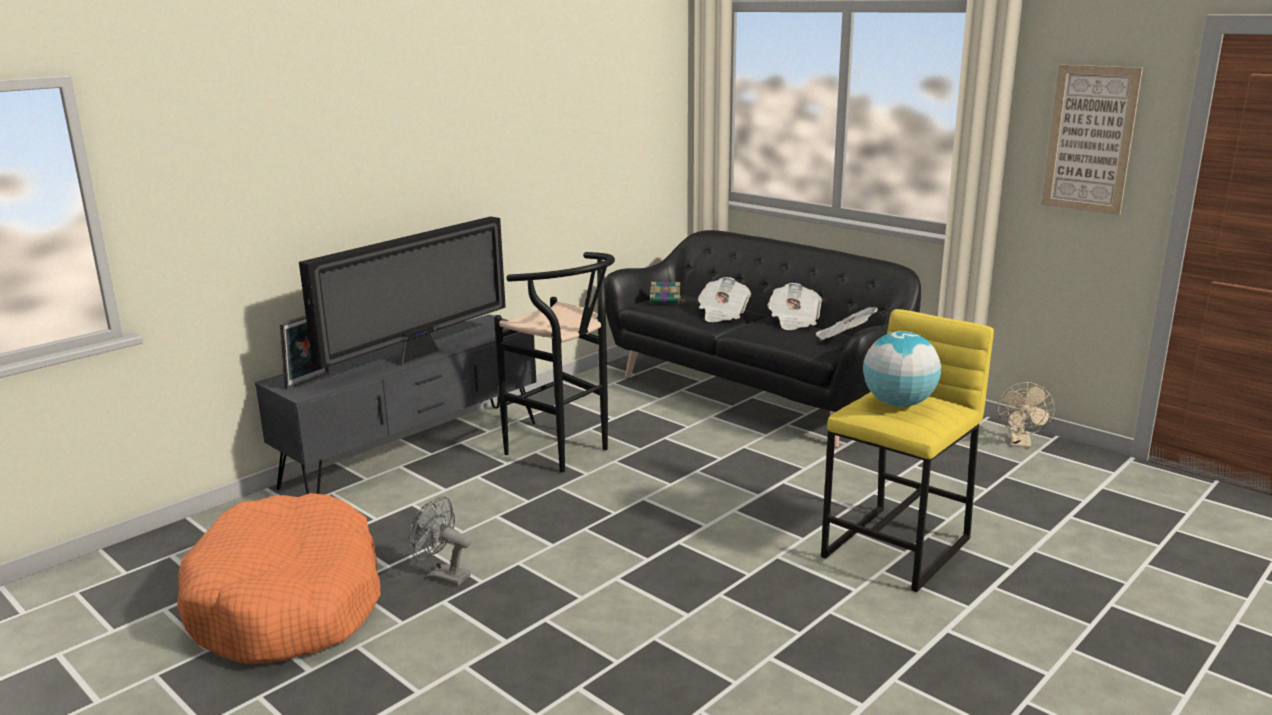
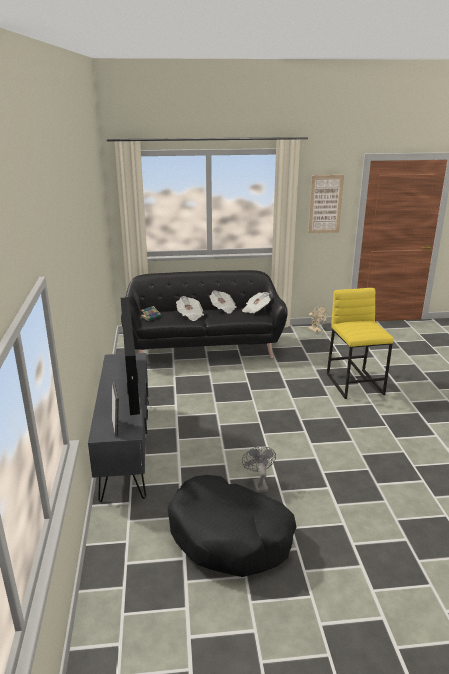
camera: 50 degrees left, 5 degrees up
orange dog bed [177,493,380,664] -> black dog bed [167,475,296,577]
grey fan [409,496,471,586] -> grey fan turned 105 degrees clockwise [242,446,276,493]
black stool [494,252,615,472] -> none
globe [863,331,941,407] -> none

